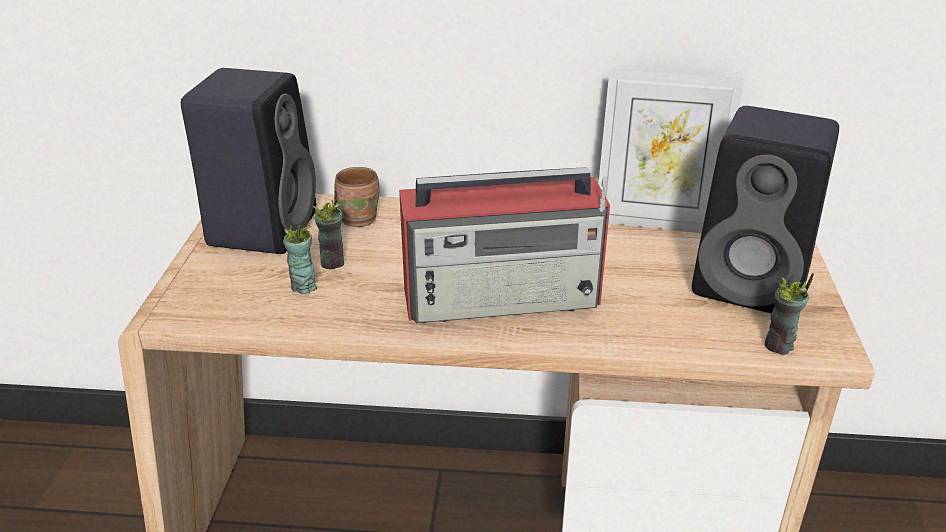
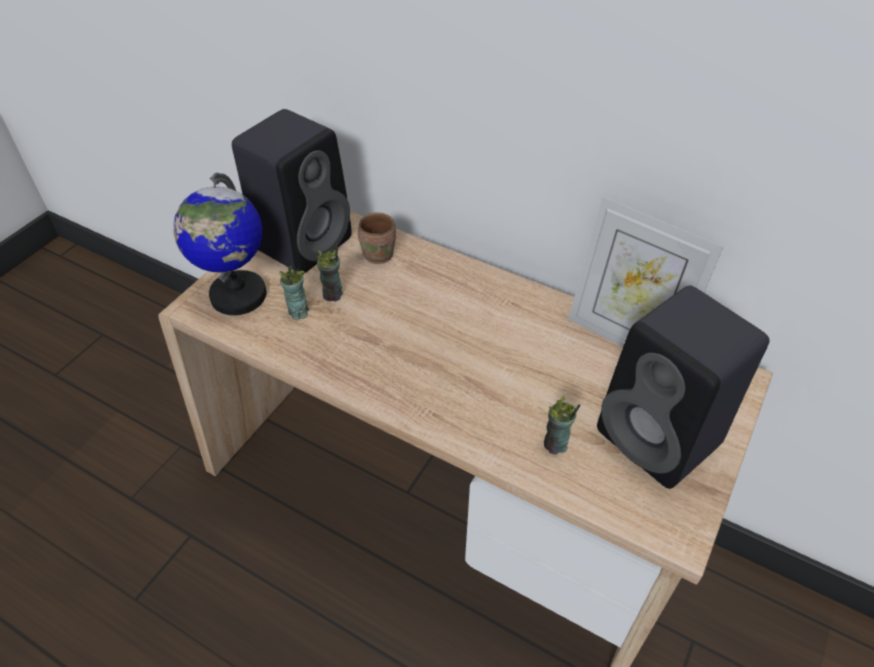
camera: 25 degrees right, 15 degrees up
radio [399,167,610,323] -> none
cup [765,273,814,355] -> cup moved to [544,396,580,455]
none -> globe [173,172,266,315]

